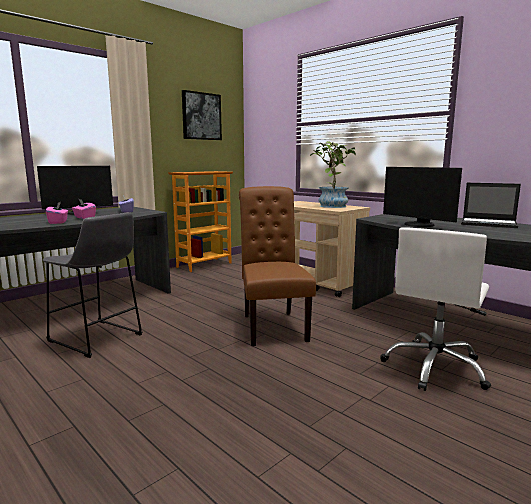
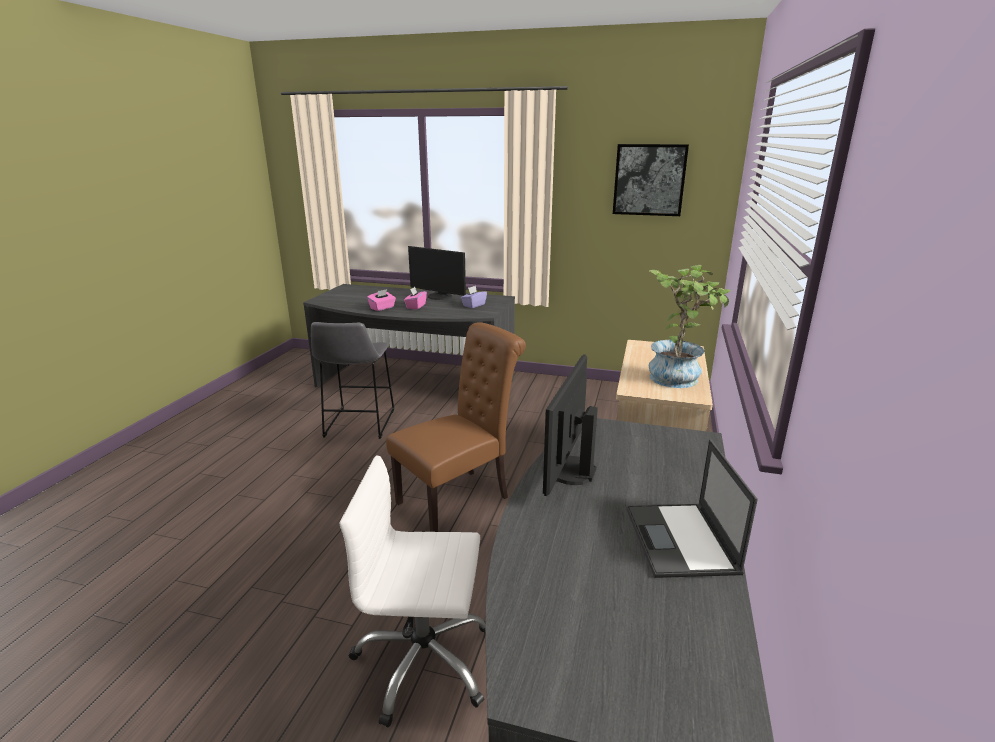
camera: 60 degrees right, 10 degrees up
bookcase [168,171,233,272] -> none

